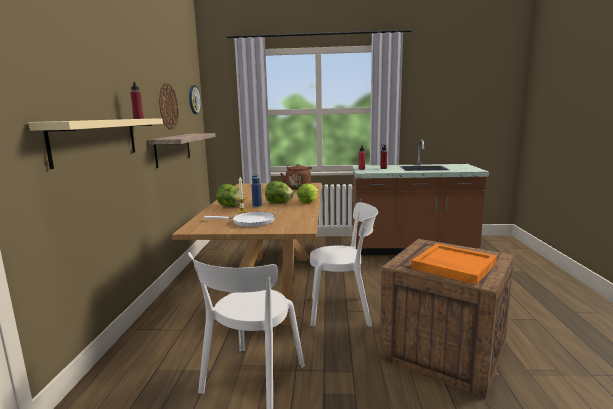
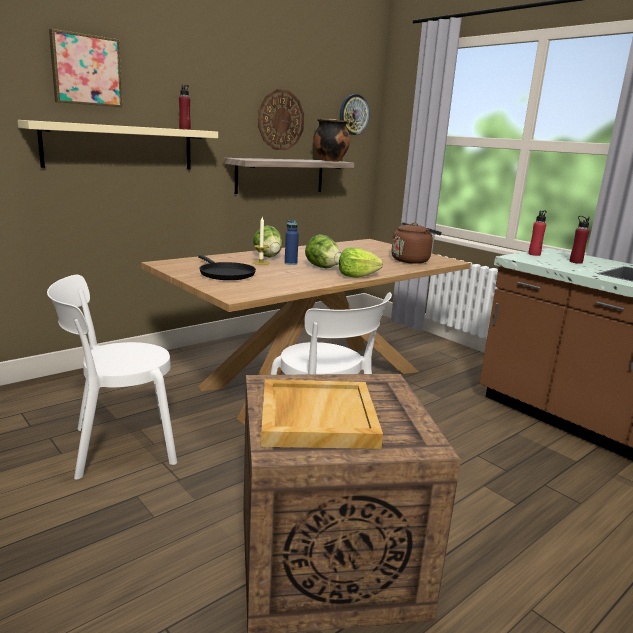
camera: 45 degrees right, 5 degrees up
white frying pan [204,212,275,227] -> black frying pan [198,255,256,280]
orange tray [411,244,497,285] -> beige tray [261,379,383,449]
none -> picture [49,29,122,107]
none -> cooking pot [313,119,350,162]

